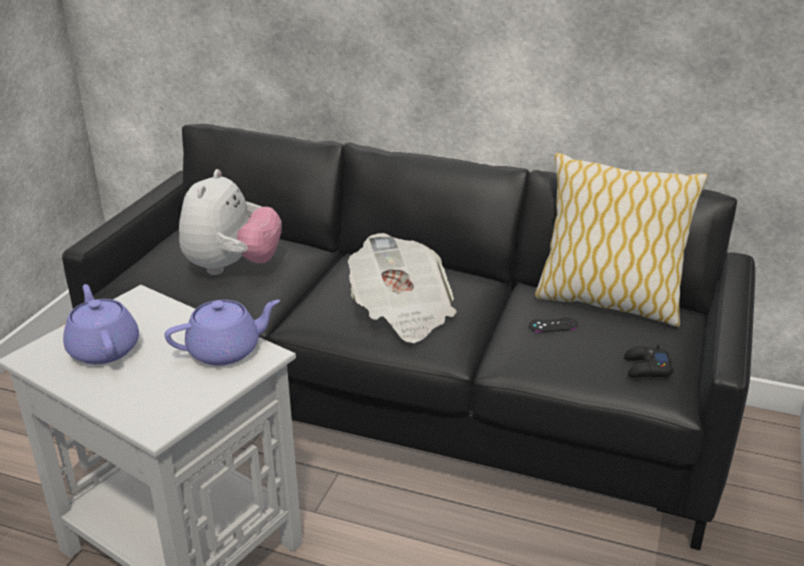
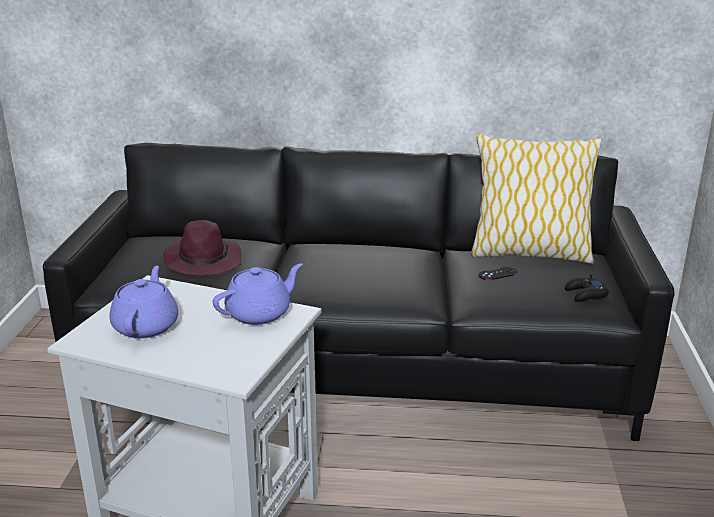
camera: 15 degrees left, 5 degrees down
purple teapot [63,284,139,364] -> purple teapot turned 45 degrees clockwise [109,266,178,339]
plush toy [179,169,282,275] -> purple hat [163,220,242,275]
newspaper [348,233,457,343] -> none

